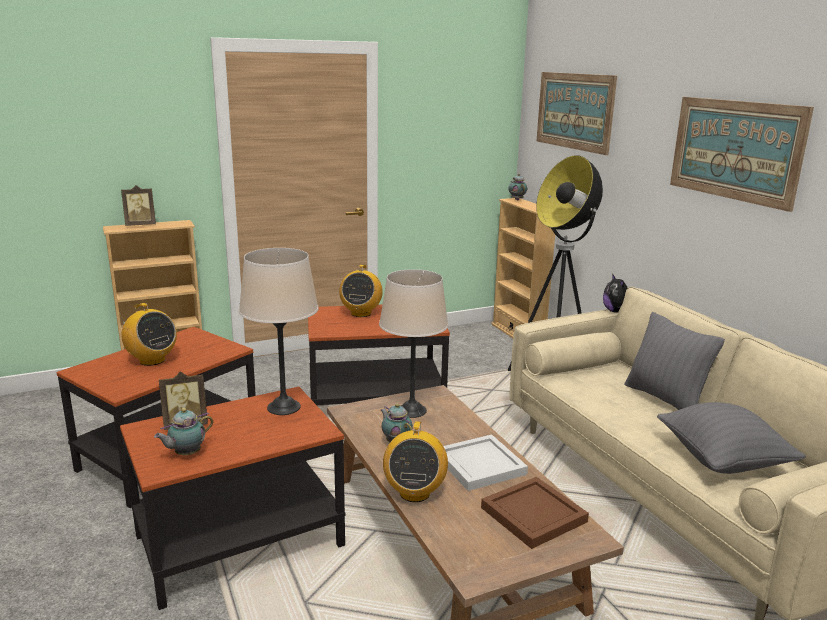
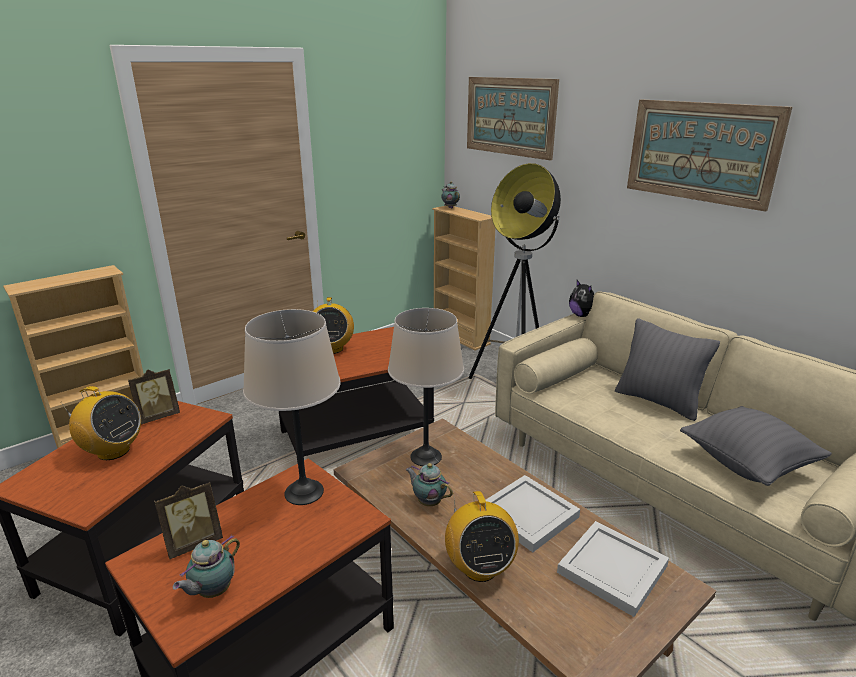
camera: 15 degrees left, 5 degrees up
picture frame [121,185,156,226] -> picture frame moved to [128,369,180,424]
brown tray [481,477,589,549] -> white tray [557,521,669,617]

